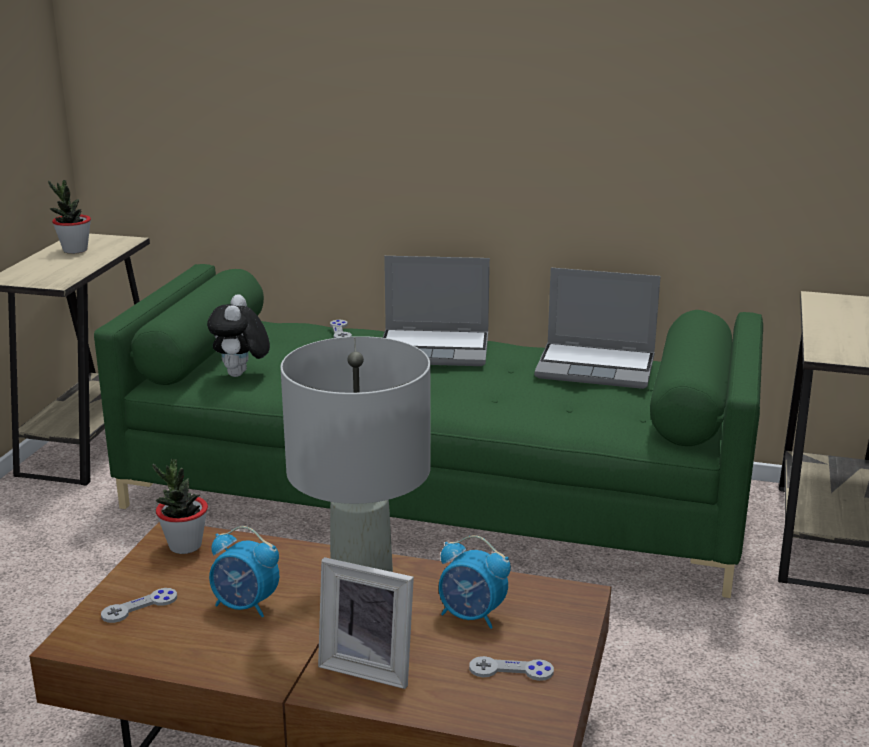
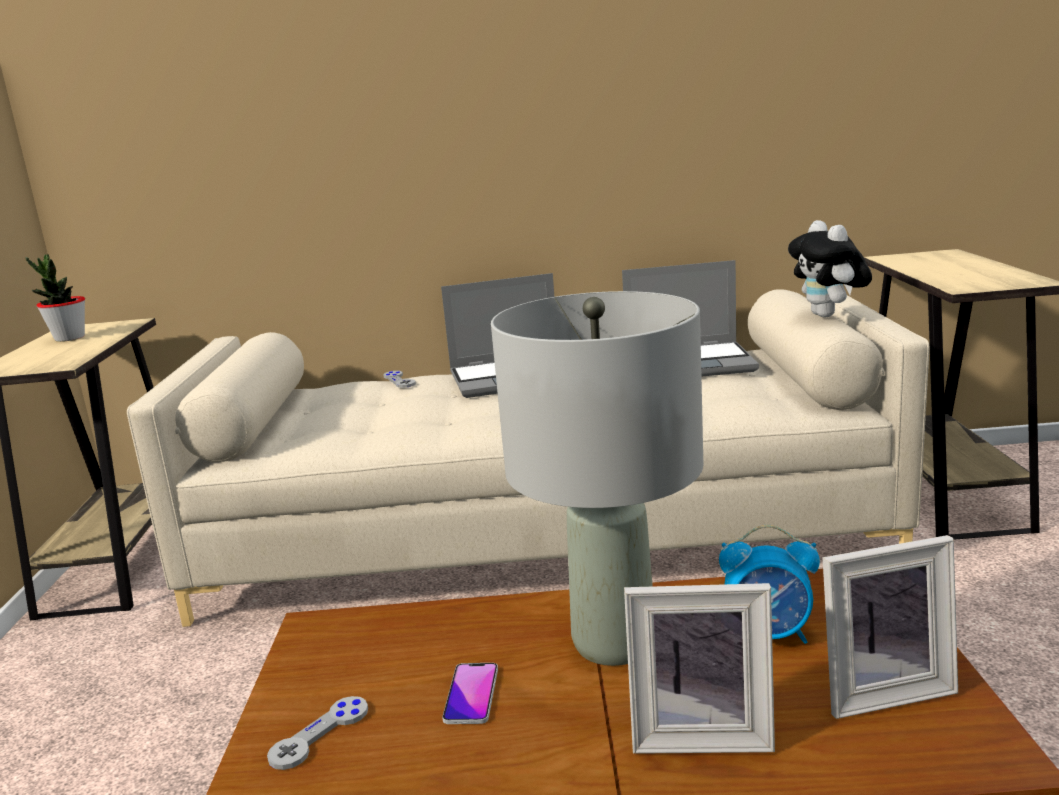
camera: 15 degrees left, 5 degrees down
green sofa [94,264,763,598] -> beige sofa [127,289,929,627]
potted plant [152,459,208,554] -> none
plush toy [207,294,270,377] -> plush toy moved to [788,220,872,318]
alarm clock [209,526,279,617] -> phone [442,663,498,724]
grey game controller [469,656,554,681] -> picture frame [823,535,958,719]

